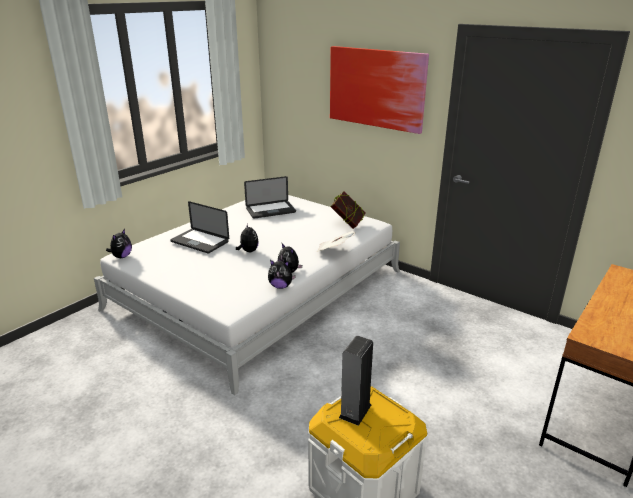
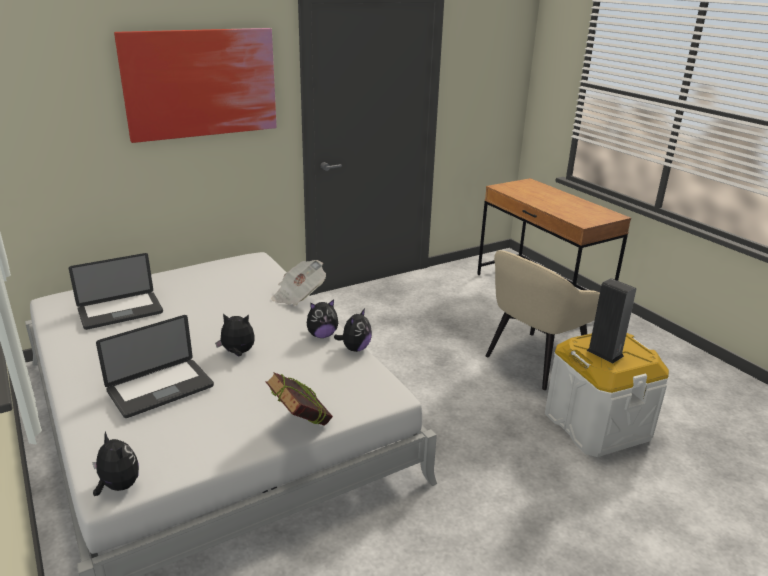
camera: 70 degrees left, 0 degrees up
laptop [244,176,296,219] -> laptop turned 60 degrees clockwise [69,253,163,330]
book [331,191,366,229] -> book moved to [266,372,333,426]
none -> beige armchair [486,250,600,390]

